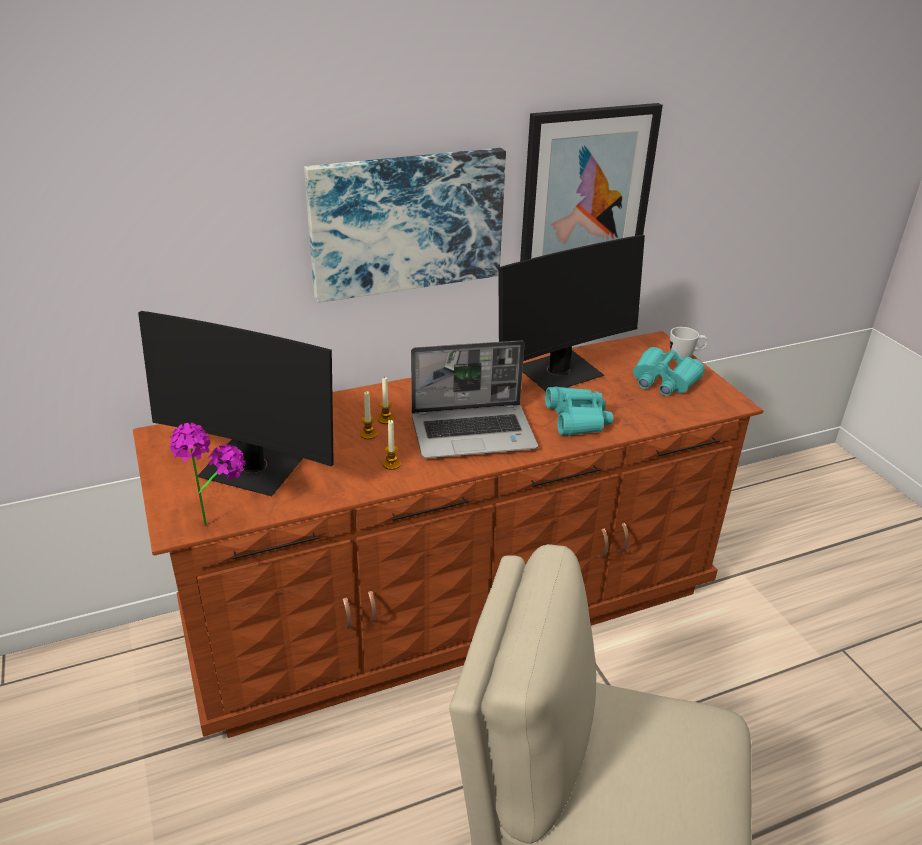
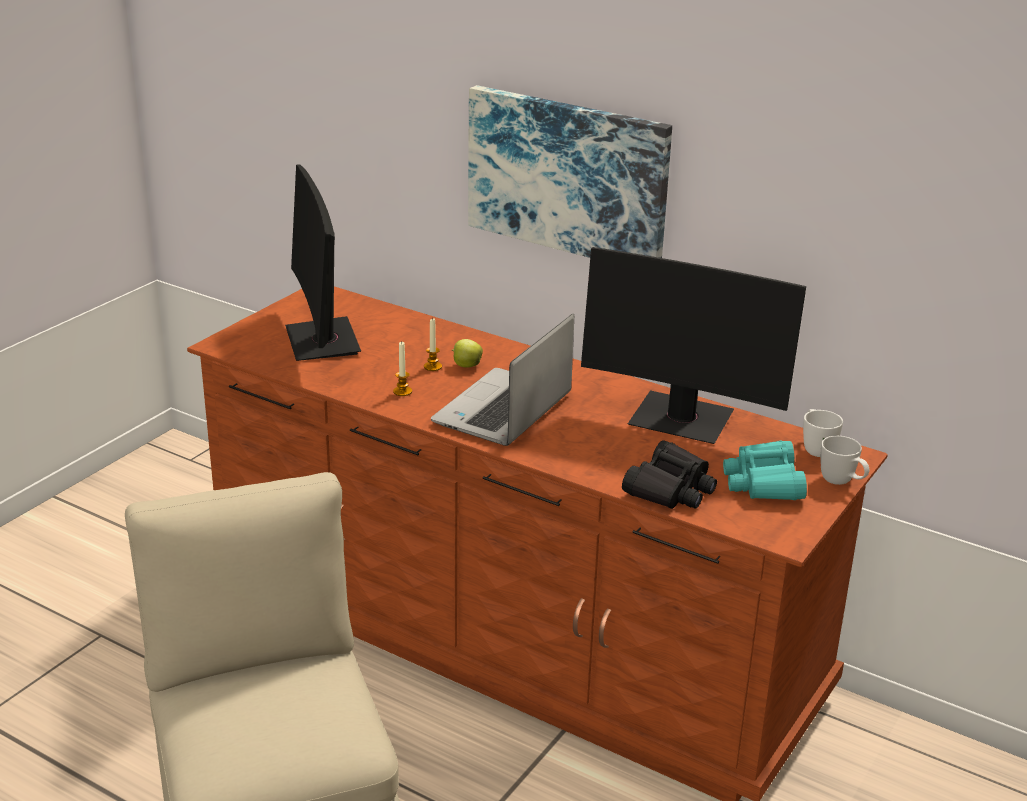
camera: 55 degrees right, 5 degrees down
potted plant [170,423,246,526] -> none
candle [378,377,394,424] -> apple [452,339,483,368]
laptop [411,340,538,458] -> laptop turned 75 degrees clockwise [431,314,574,446]
picture [520,103,663,261] -> none
turquoise binoculars [545,387,613,436] -> none
none -> black binoculars [622,440,717,509]
none -> white mug [803,409,843,457]

